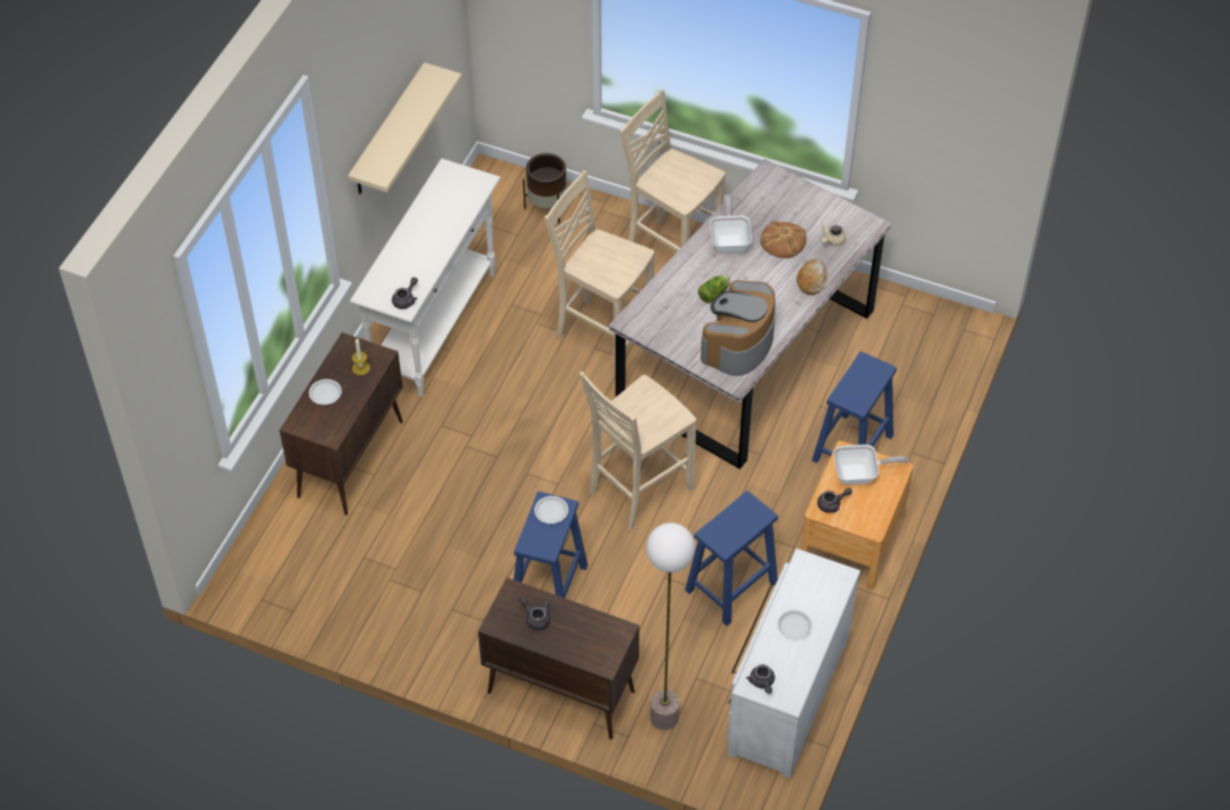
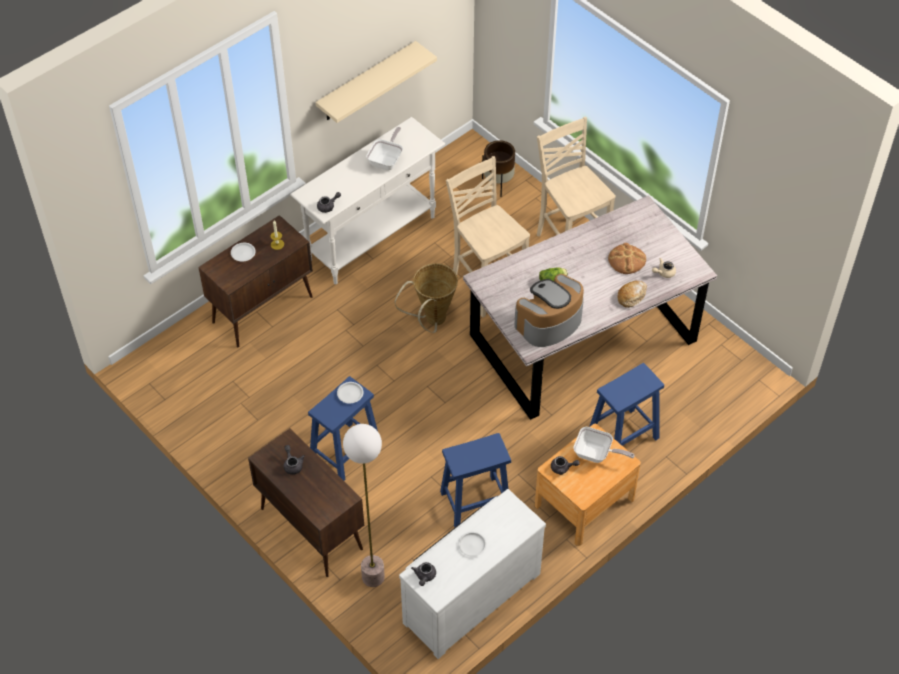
camera: 25 degrees right, 0 degrees up
beige chair [579,371,697,530] -> none
frying pan [710,195,752,253] -> frying pan moved to [366,127,403,171]
none -> basket [395,263,458,333]

